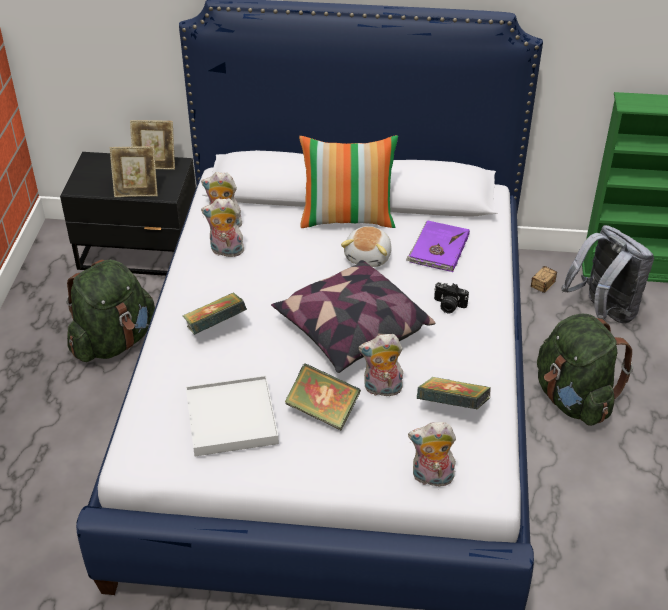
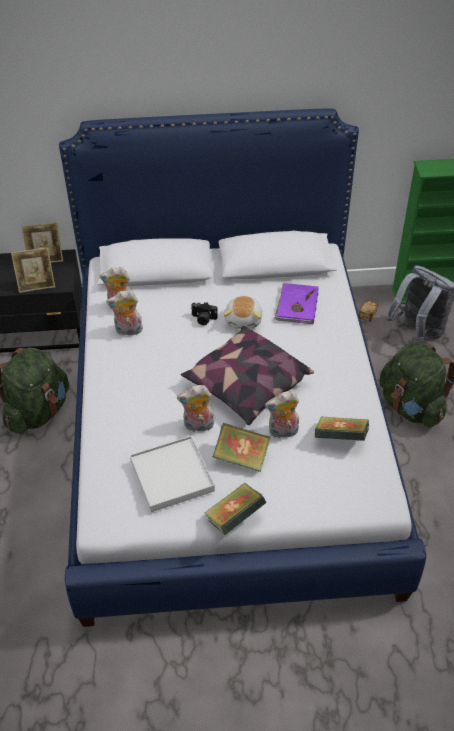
camera: 10 degrees left, 5 degrees up
book [182,292,247,335] -> book moved to [204,483,266,535]
pillow [299,135,398,228] -> none
plush toy [408,422,456,487] -> plush toy moved to [177,385,214,434]
camera [434,282,469,313] -> camera moved to [191,302,218,325]

